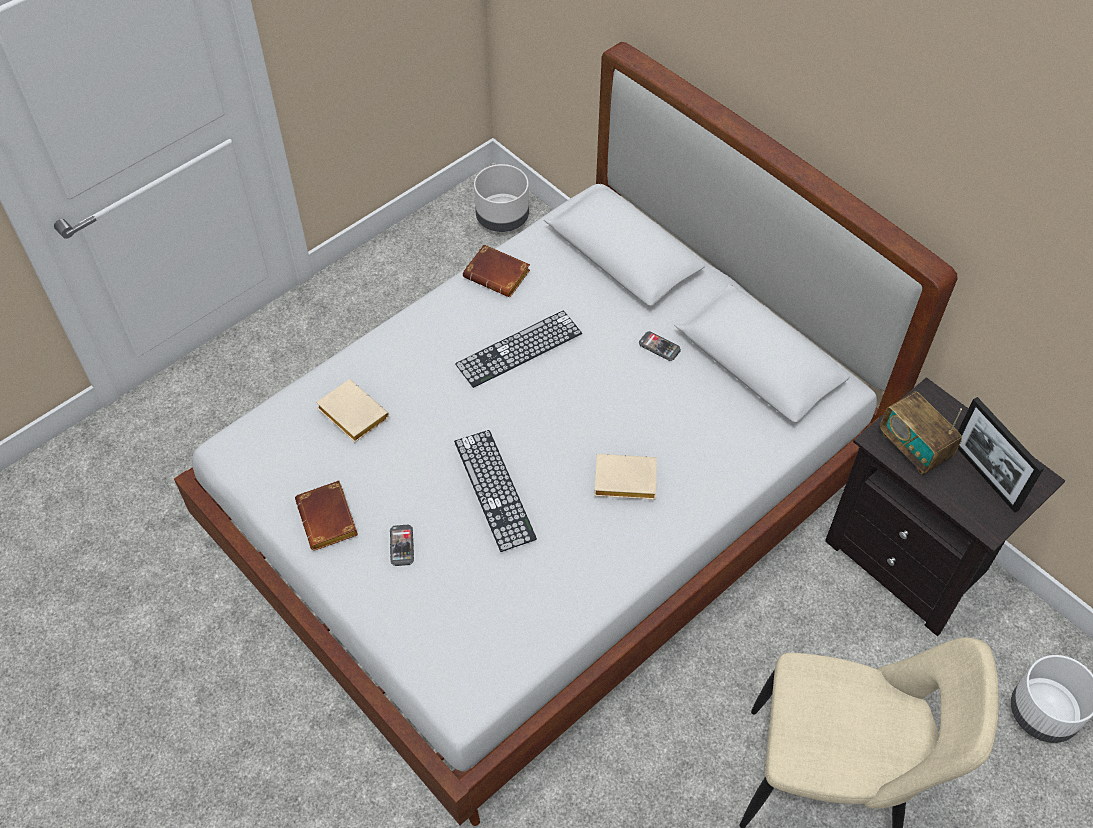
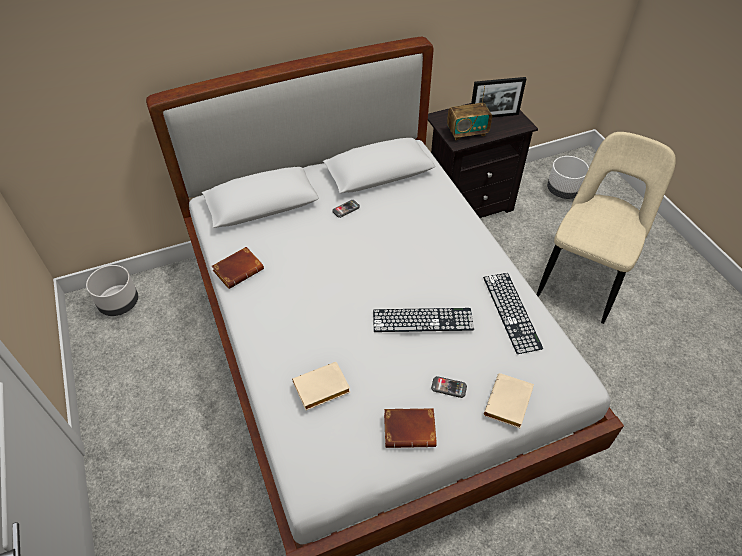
camera: 70 degrees left, 5 degrees down
keyboard [455,310,582,388] -> keyboard moved to [483,273,543,354]
beige book [594,454,657,500] -> beige book moved to [484,373,534,428]

